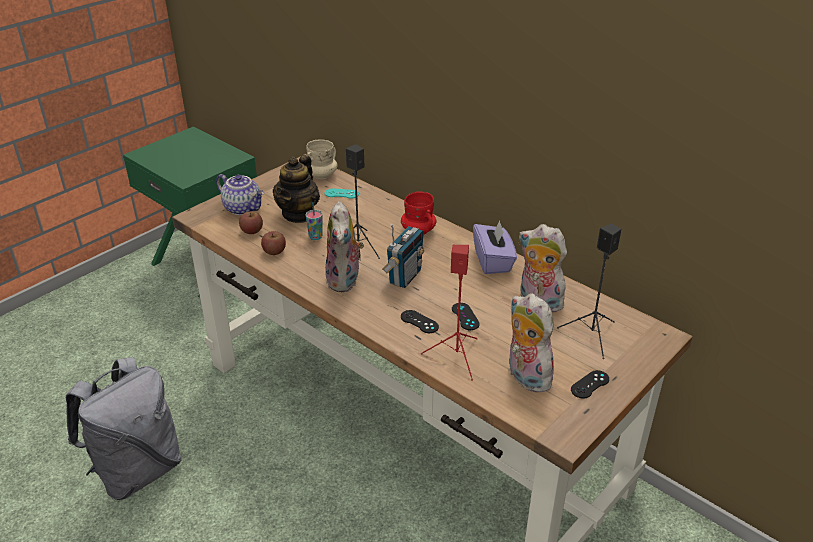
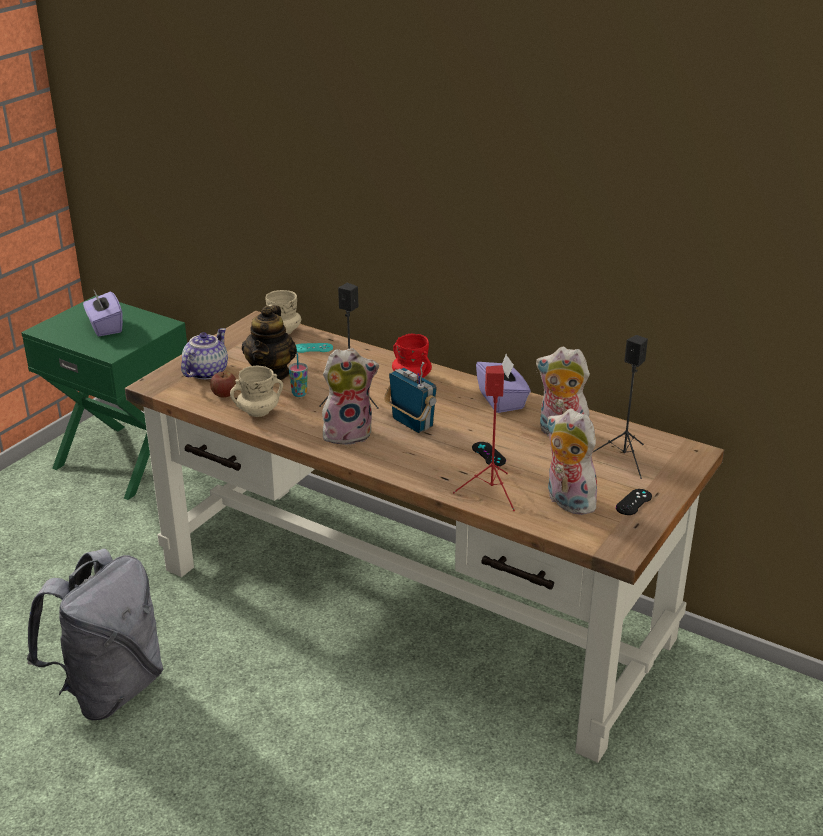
camera: 10 degrees left, 5 degrees down
teapot [216,174,264,215] -> teapot turned 90 degrees counterclockwise [181,328,228,380]
apple [261,231,286,255] -> beige mug [230,366,283,417]
plush toy [325,201,364,292] -> plush toy turned 90 degrees counterclockwise [322,348,379,445]
radio [382,224,424,288] -> radio turned 60 degrees counterclockwise [384,362,437,433]
black game controller [401,310,439,333] -> none
none -> purple tissue box [83,290,123,336]

